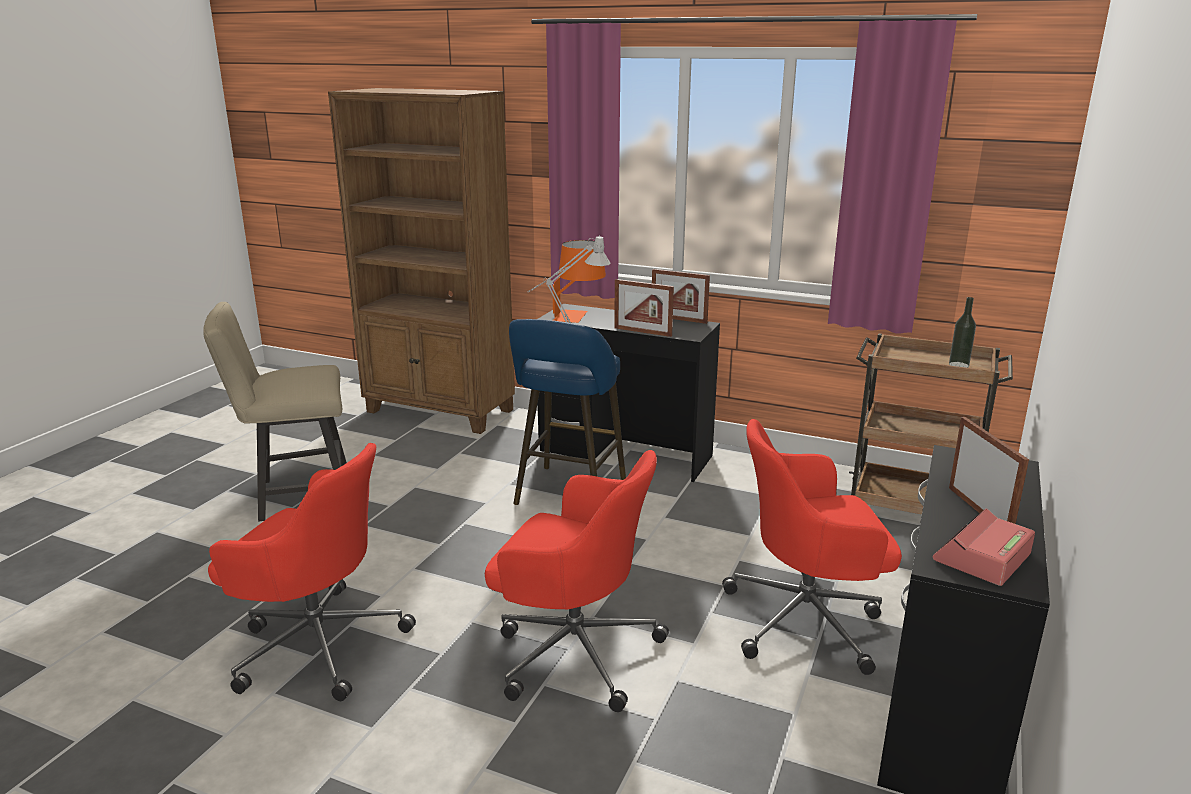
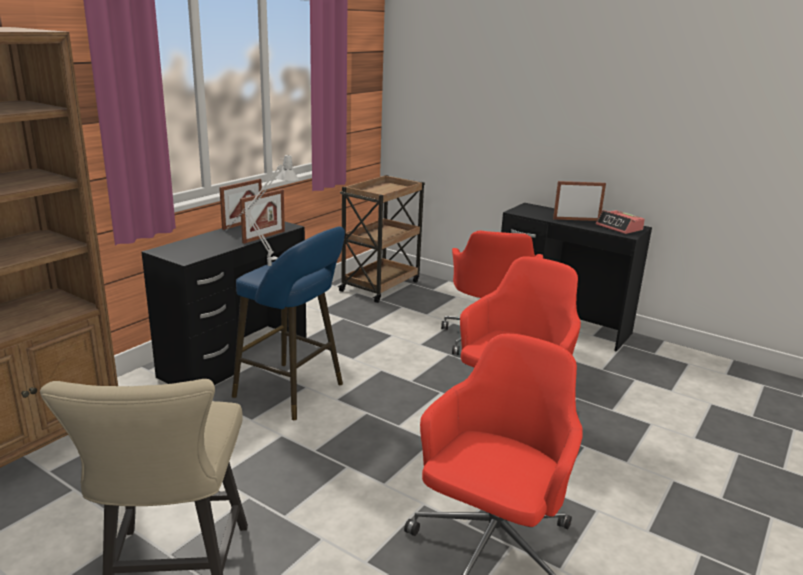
camera: 80 degrees left, 0 degrees up
orange table lamp [552,240,606,323] -> none
bottle [949,297,976,368] -> none

